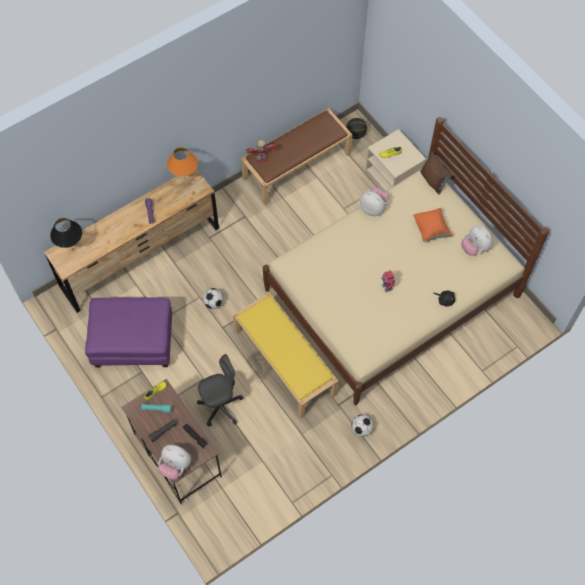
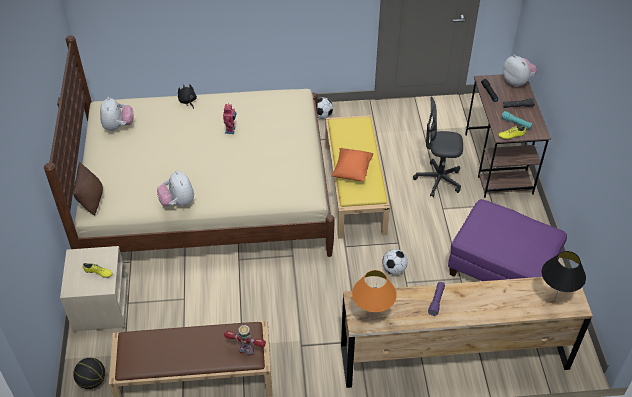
camera: 150 degrees left, 15 degrees down
orange pillow [413,208,453,242] -> orange pillow moved to [331,148,373,181]

